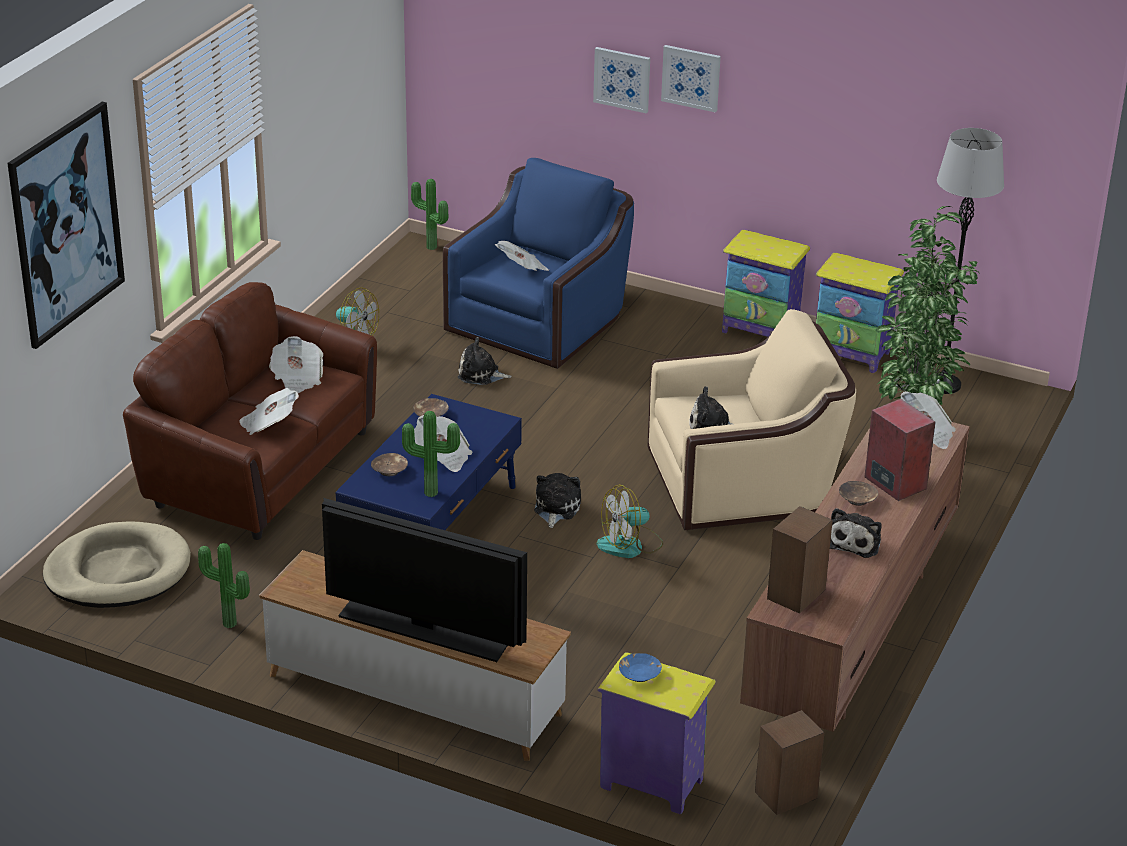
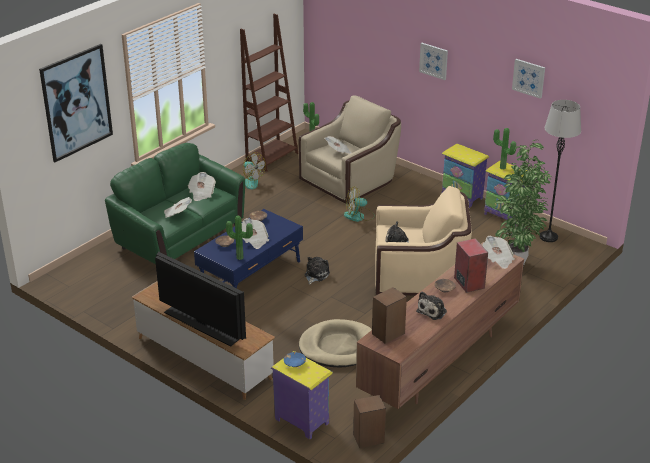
camera: 15 degrees right, 0 degrees up
beige dog bed [43,522,191,608] -> beige dog bed moved to [299,319,372,367]
brown sofa [123,282,377,540] -> green sofa [105,143,245,264]
potted plant [198,543,250,628] -> potted plant moved to [493,128,516,170]
blue armchair [443,158,634,369] -> beige armchair [299,95,401,205]
plush toy [458,337,512,385] -> none
picture [593,47,650,113] -> picture moved to [512,59,545,99]
fan [597,485,663,558] -> fan moved to [344,186,375,222]
none -> brown bookcase [240,14,298,172]

